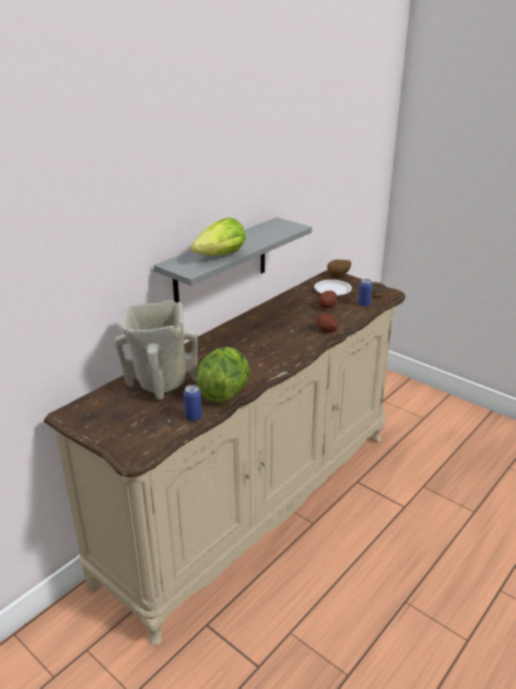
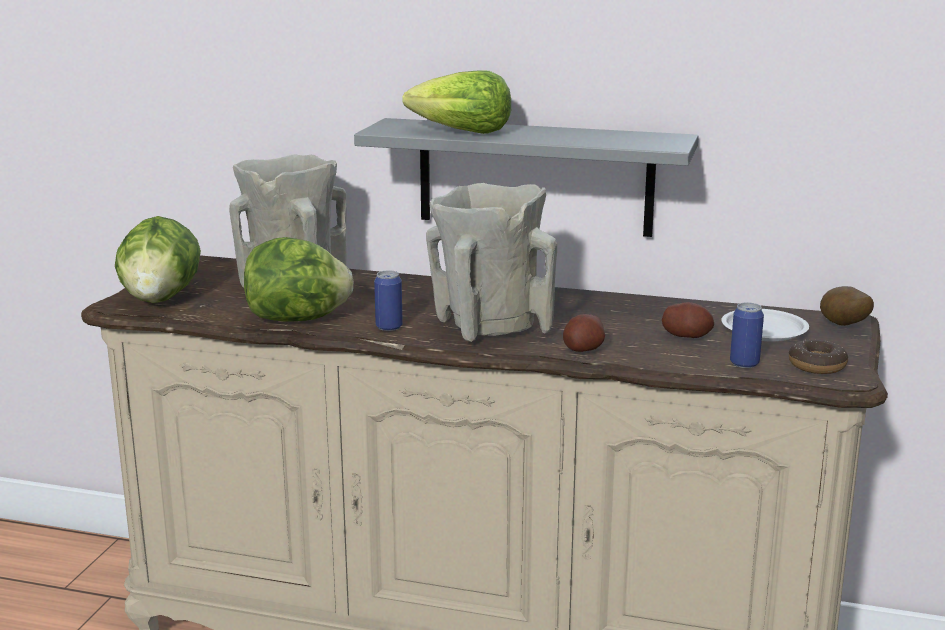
camera: 65 degrees right, 10 degrees down
can [184,385,202,422] -> can moved to [374,270,403,331]
none -> lettuce [115,216,201,303]
none -> beige vase [426,183,557,342]

